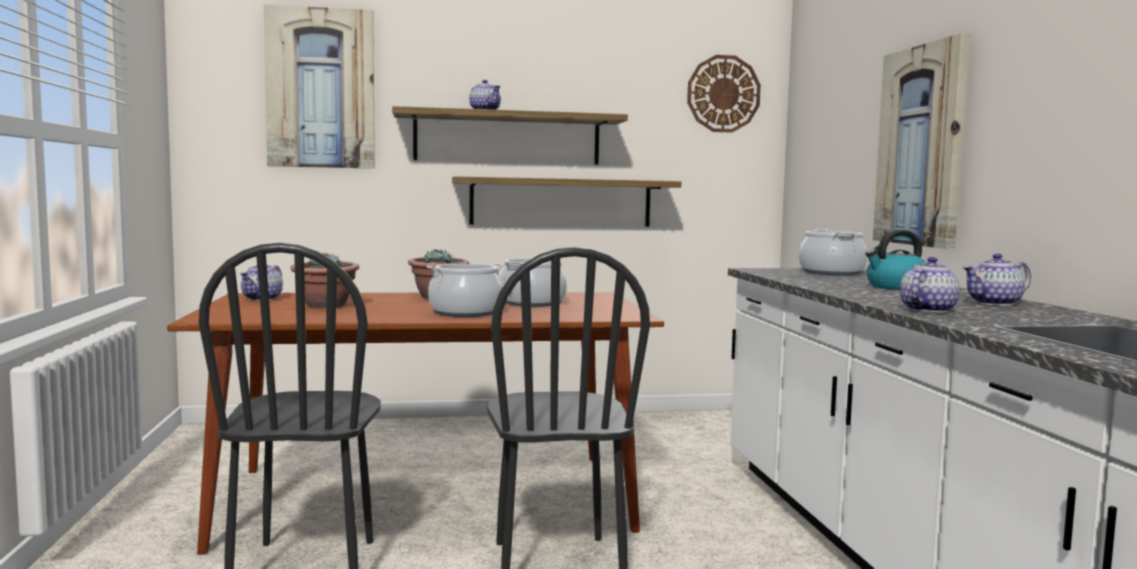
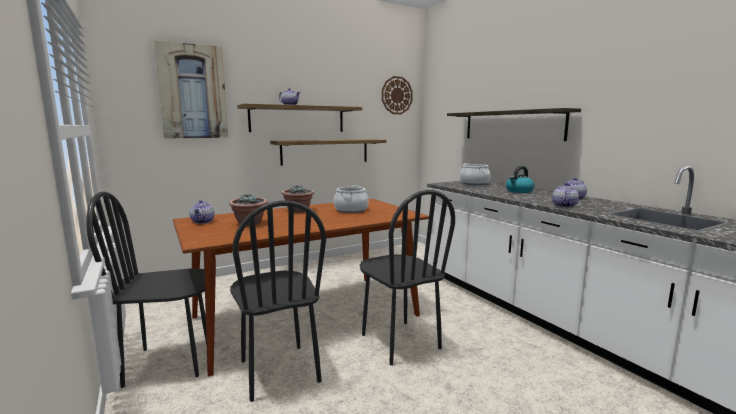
camera: 20 degrees left, 5 degrees up
cooking pot [426,263,505,317] -> none
picture [873,33,970,249] -> shelf [447,108,581,141]
none -> black chair [86,191,207,388]

